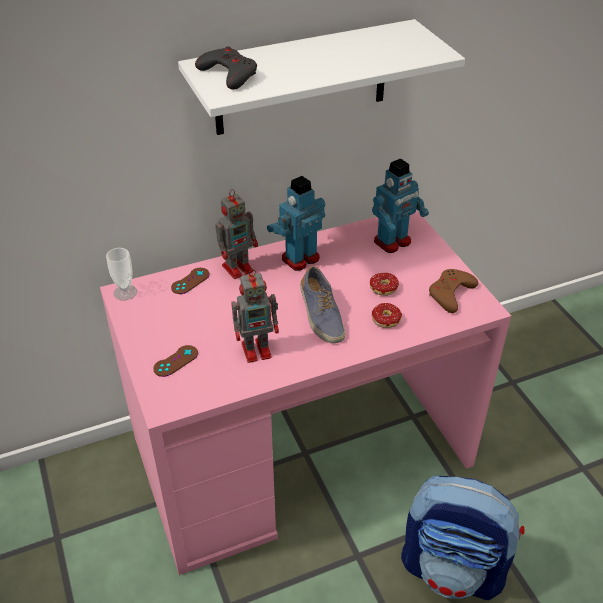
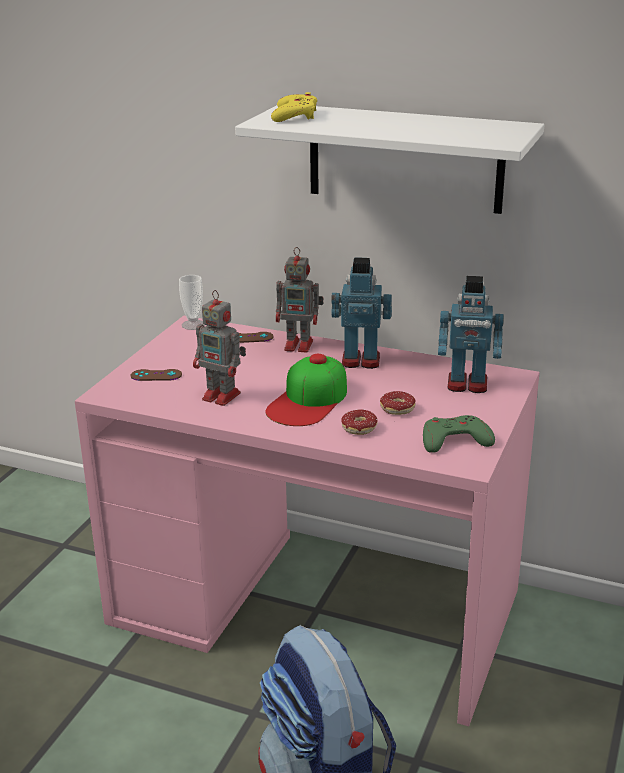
camera: 45 degrees right, 15 degrees down
grey game controller [195,46,257,90] -> yellow game controller [271,92,317,122]
shoe [300,266,346,343] -> cap [265,354,347,426]
brown game controller [429,269,478,313] -> green game controller [423,415,495,453]

